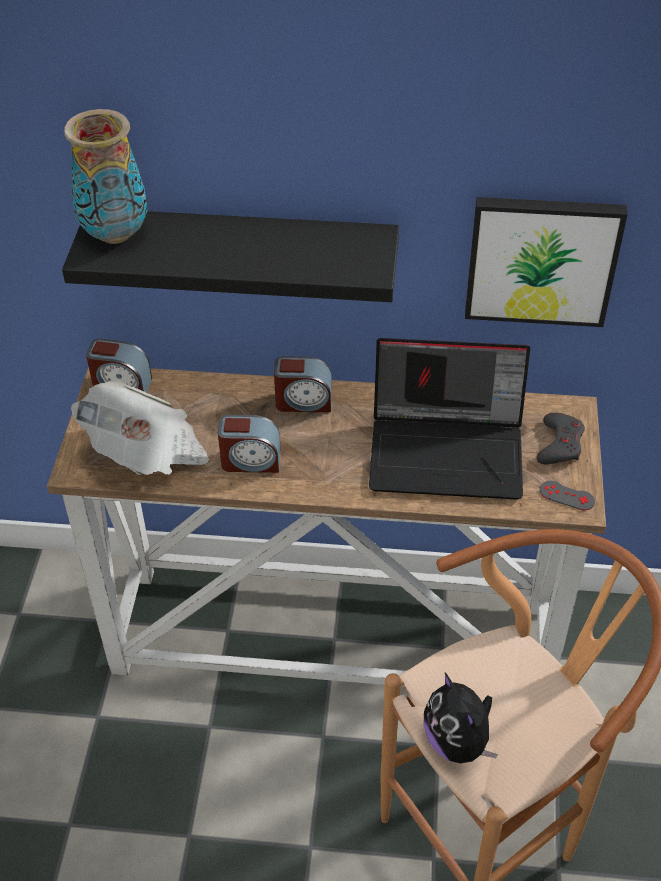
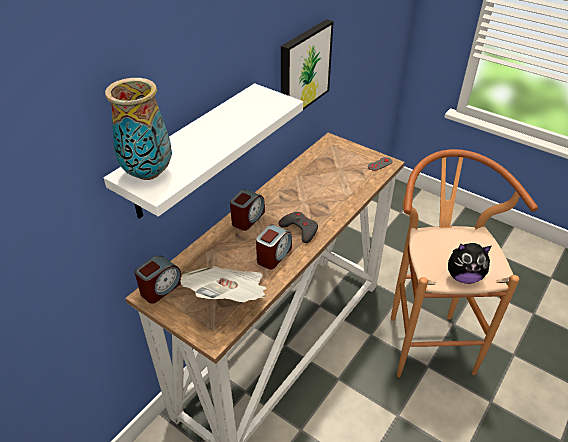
camera: 60 degrees left, 5 degrees down
black shelf [62,211,399,302] -> white shelf [104,83,303,219]
laptop [369,338,530,500] -> none
grey game controller [536,413,585,464] -> grey game controller moved to [278,212,318,243]

